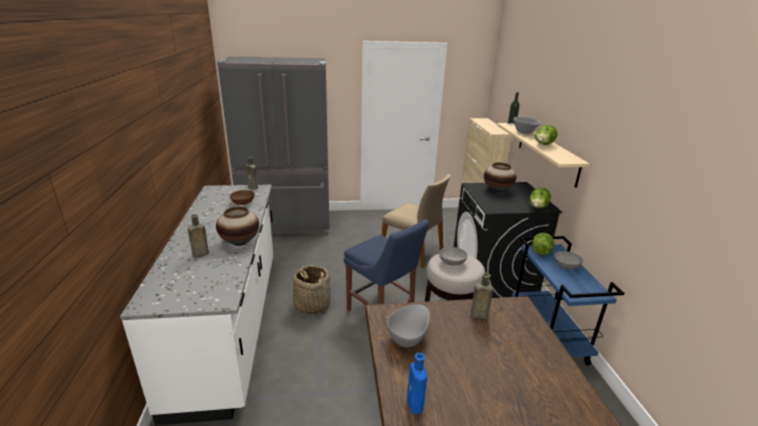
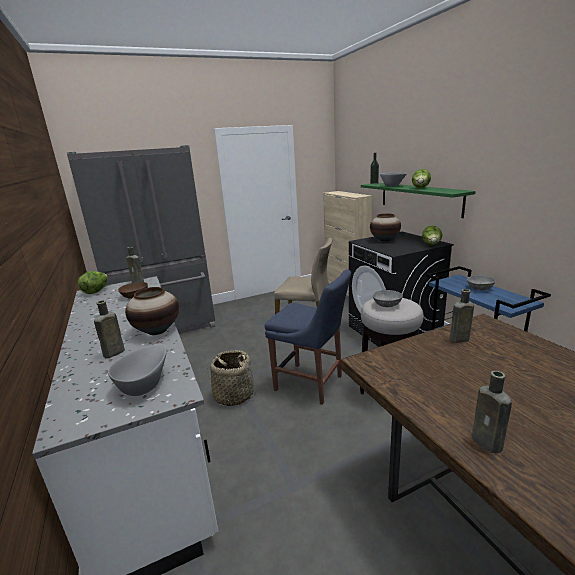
camera: 15 degrees left, 5 degrees down
grey bowl [387,304,430,347] -> grey bowl moved to [108,344,167,396]
blue bottle [407,353,427,414] -> brown bottle [472,371,512,453]
beige shelf [497,123,590,188] -> green shelf [361,183,476,218]
lettuce [532,233,554,255] -> lettuce moved to [78,271,108,294]

